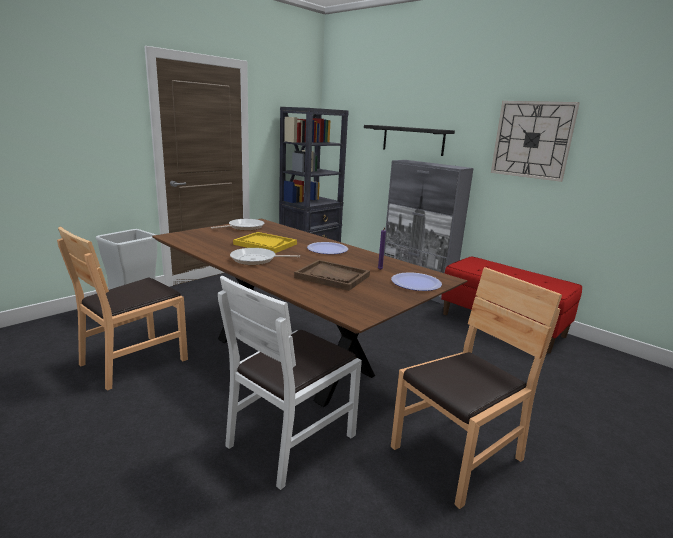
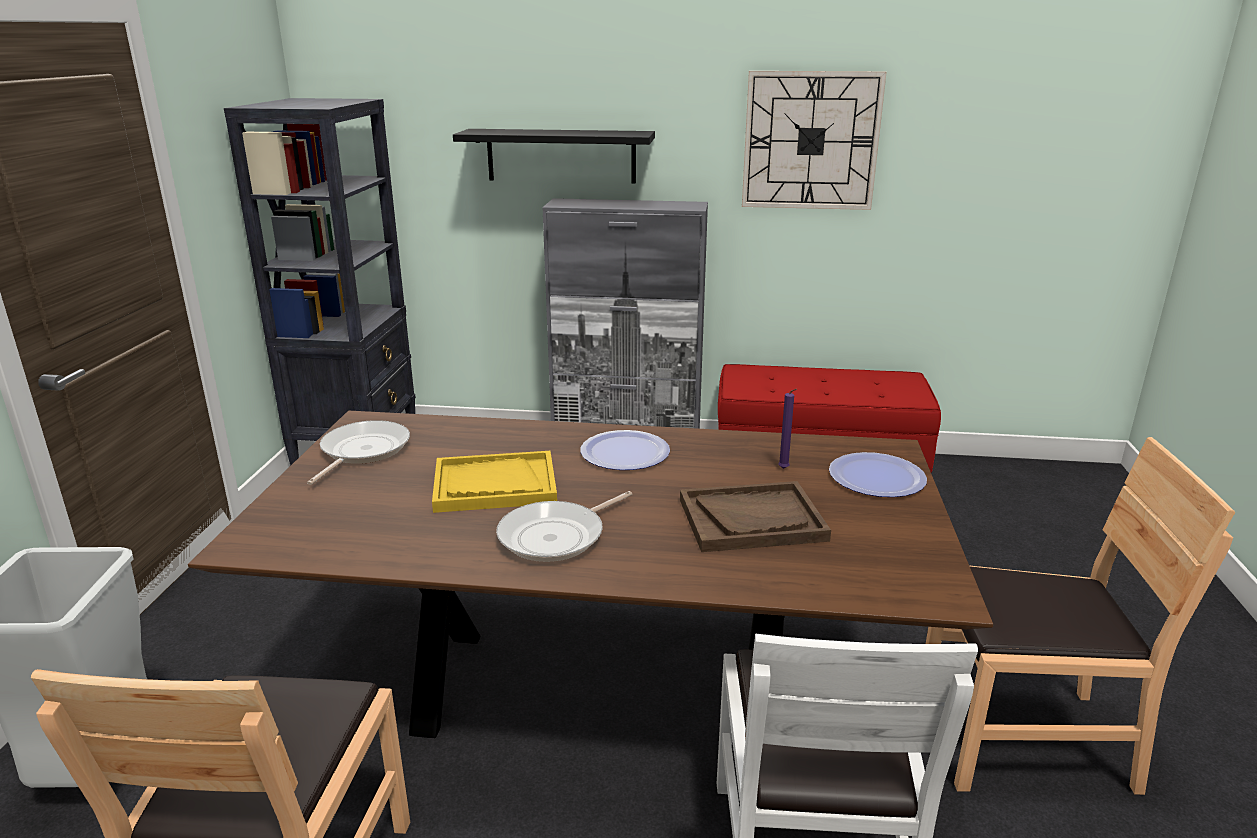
camera: 35 degrees left, 5 degrees up
brown chair [391,267,562,509] -> brown chair turned 75 degrees clockwise [926,437,1235,795]

